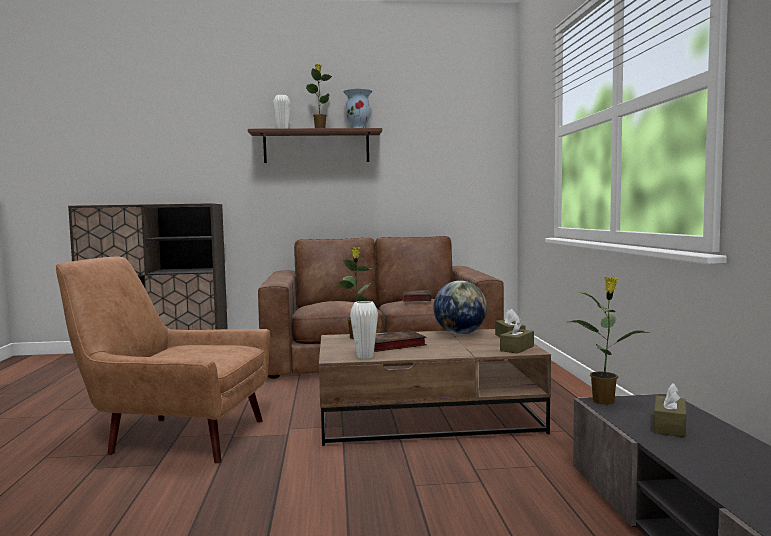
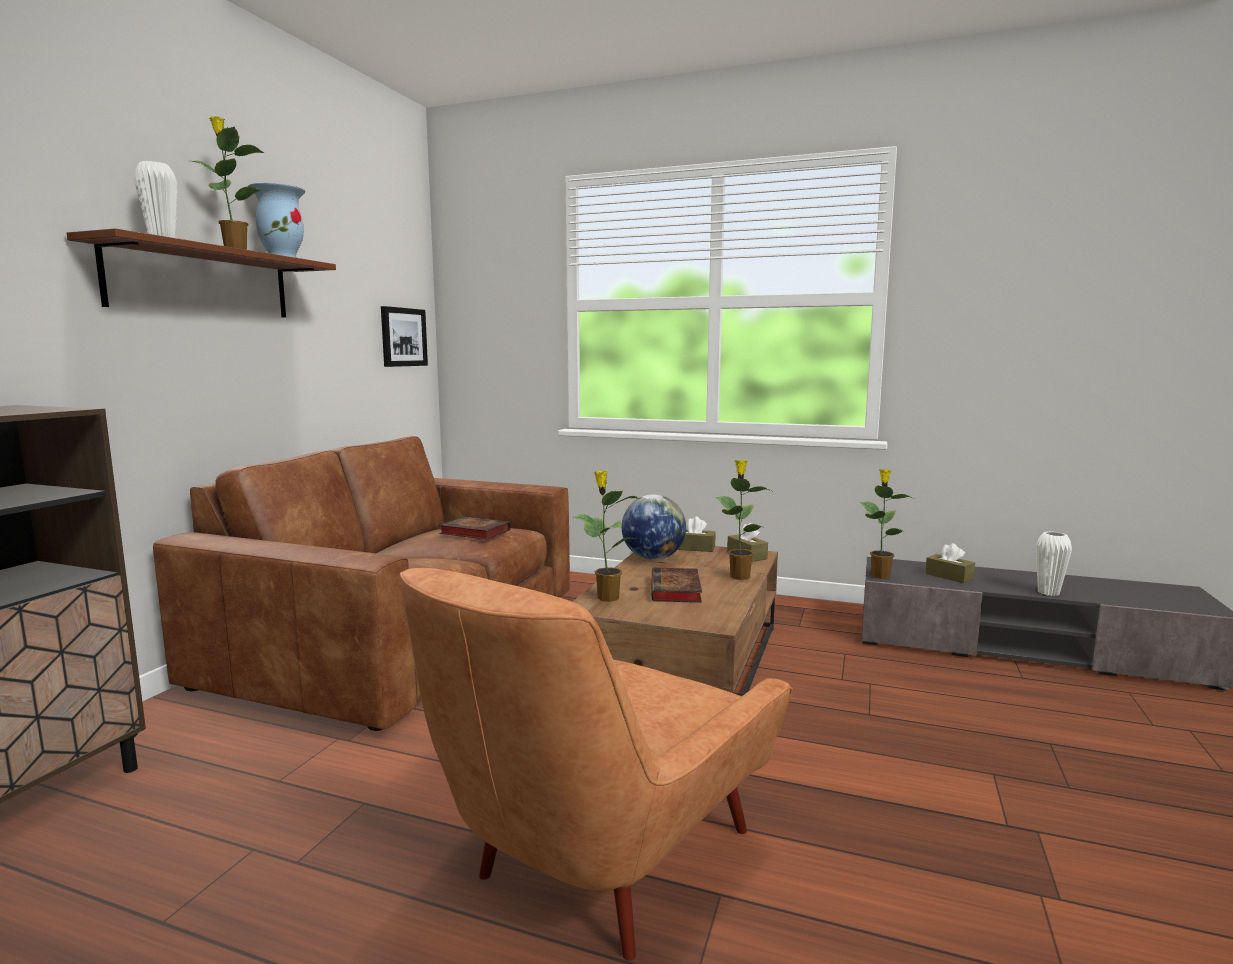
camera: 65 degrees left, 5 degrees up
white vase [350,301,378,359] -> white vase moved to [1036,531,1072,596]
none -> picture [381,306,428,367]
none -> potted plant [716,460,771,580]

